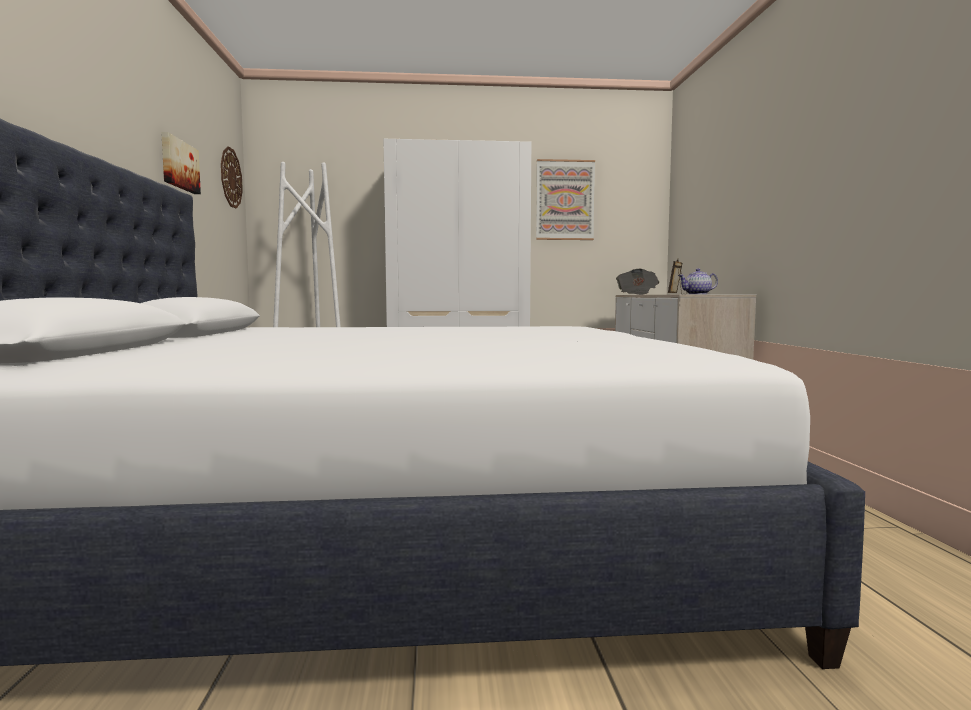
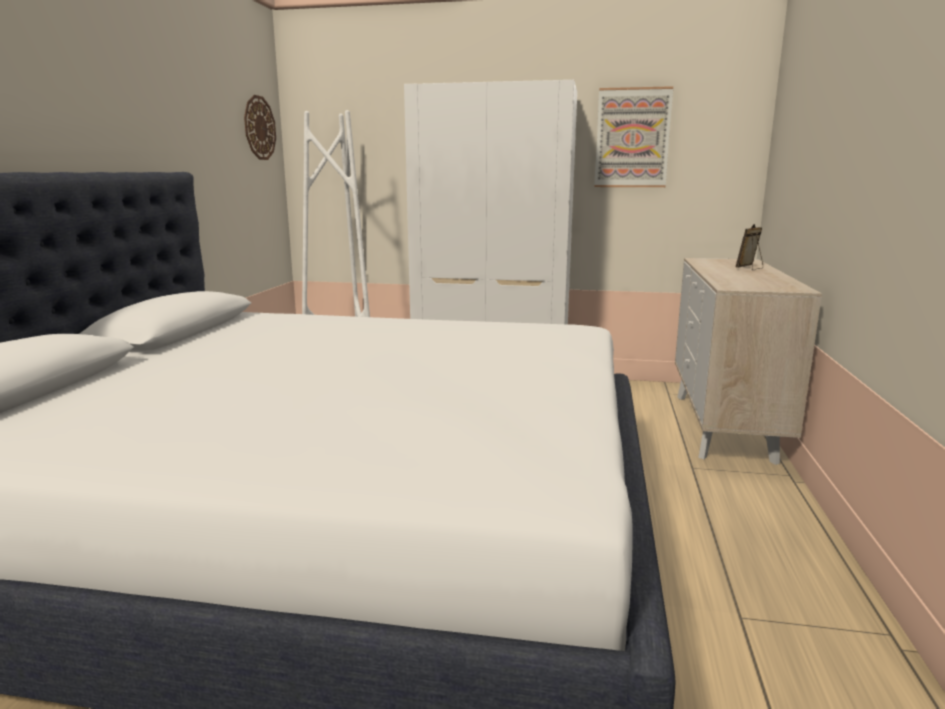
camera: 15 degrees right, 10 degrees up
picture [161,132,201,194] -> none
newspaper [616,269,659,295] -> none
teapot [678,268,718,294] -> none

